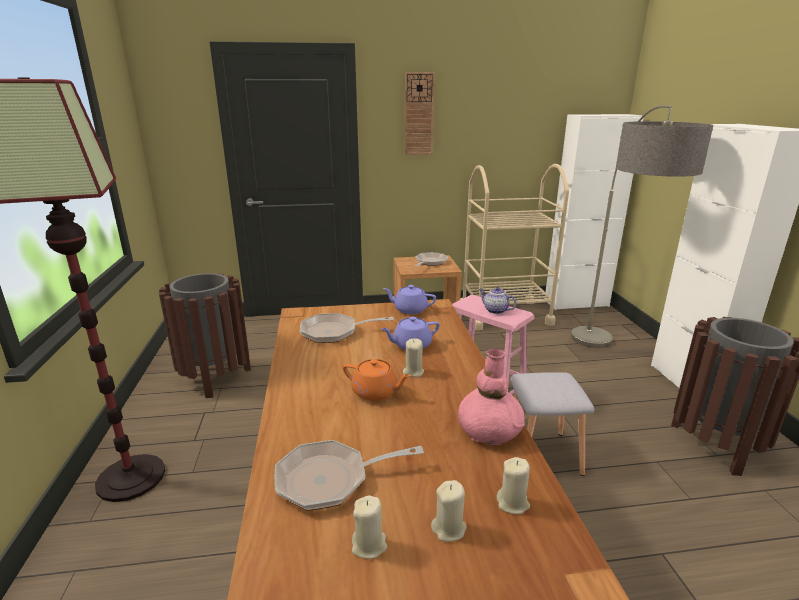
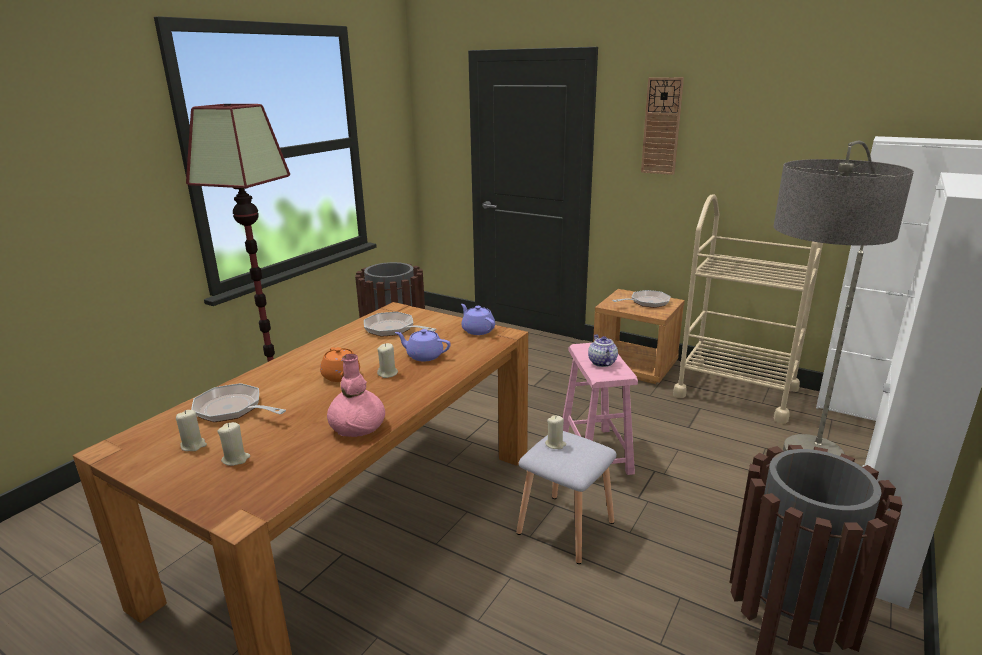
camera: 40 degrees right, 0 degrees up
beige candle [497,457,530,514] -> beige candle moved to [545,415,566,449]

